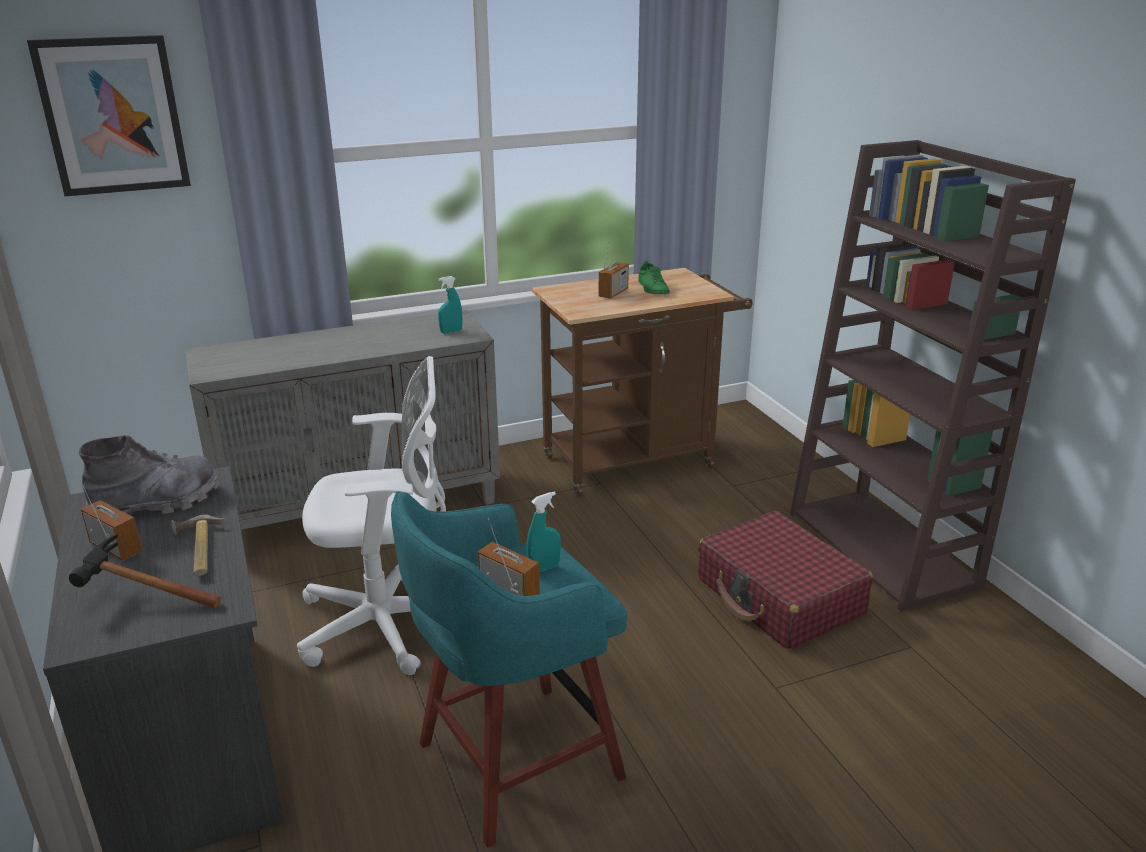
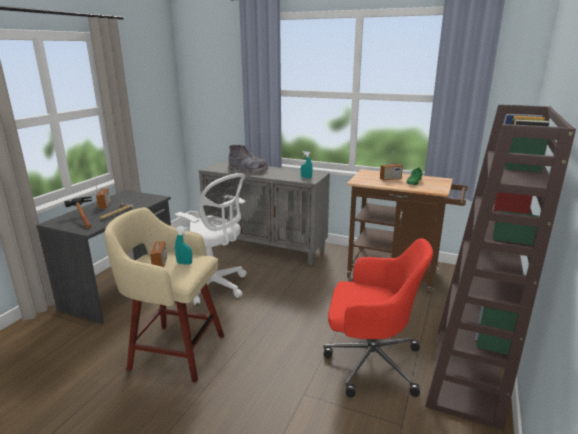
camera: 45 degrees right, 5 degrees down
picture [27,35,191,196] -> none
grey boot [79,435,219,516] -> grey boot moved to [228,145,268,174]
turquoise stool [391,491,627,848] -> beige stool [104,207,224,383]
red suitcase [698,511,873,650] -> red office chair [323,238,433,398]

